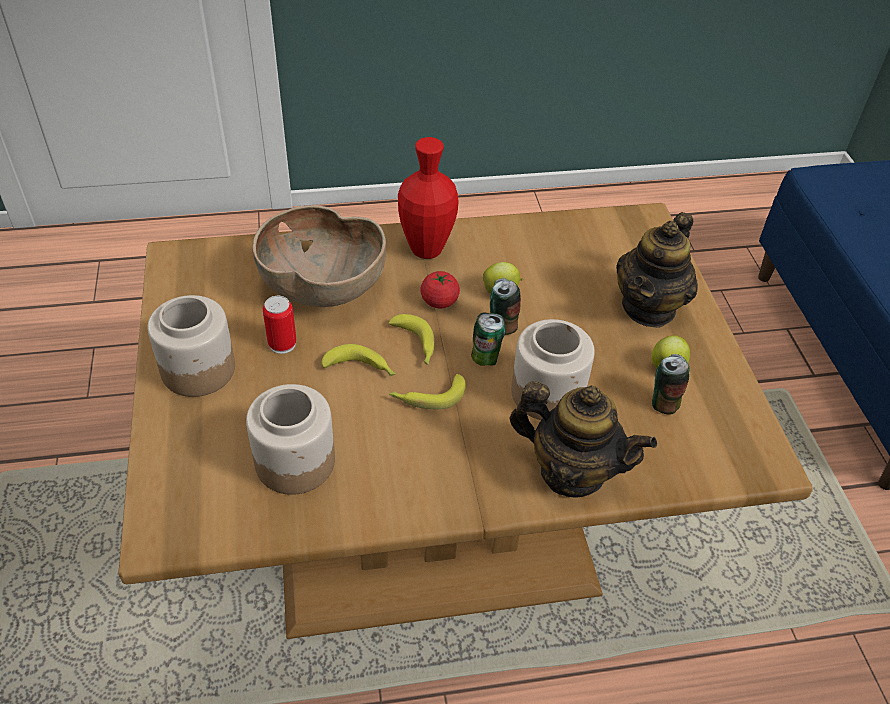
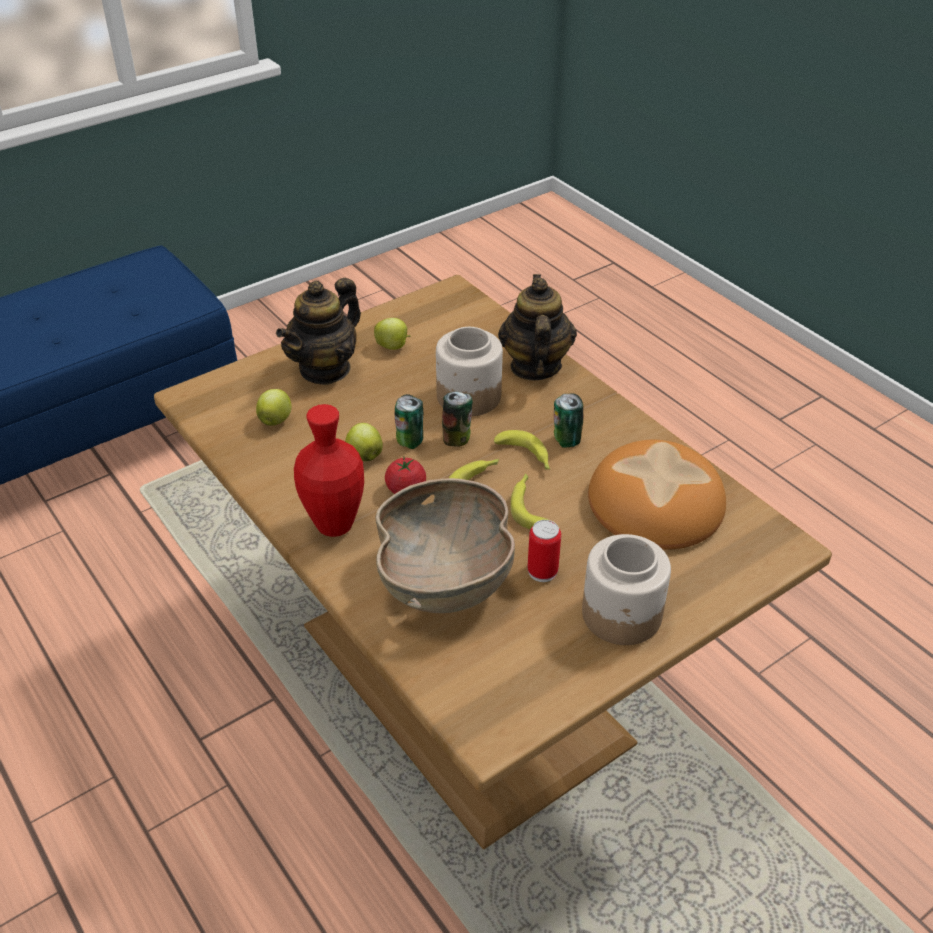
camera: 115 degrees left, 5 degrees down
jar [246,384,335,495] -> bread [588,440,726,550]
teapot [616,212,698,328] -> teapot turned 120 degrees clockwise [276,278,361,385]
can [652,354,690,415] -> can moved to [554,393,583,448]
none -> apple [256,389,292,426]

